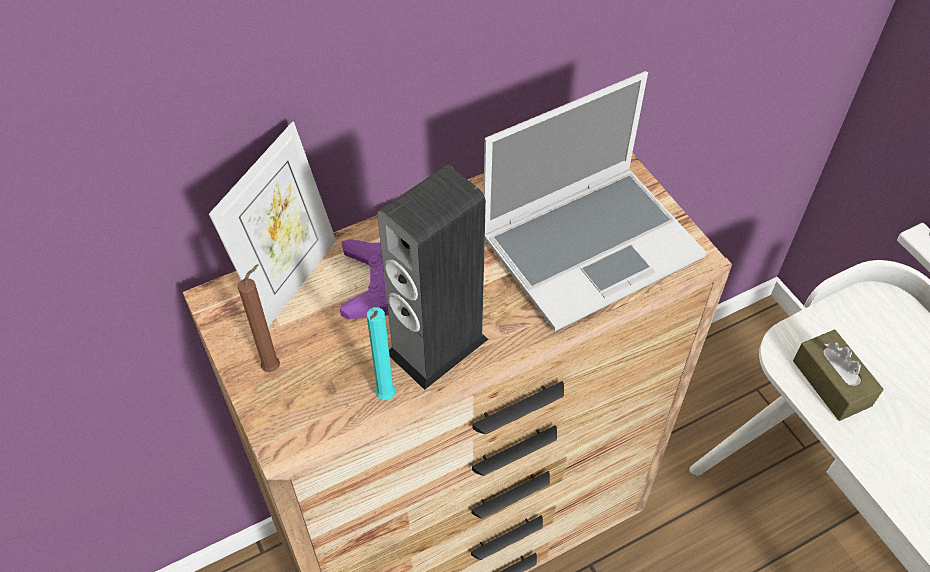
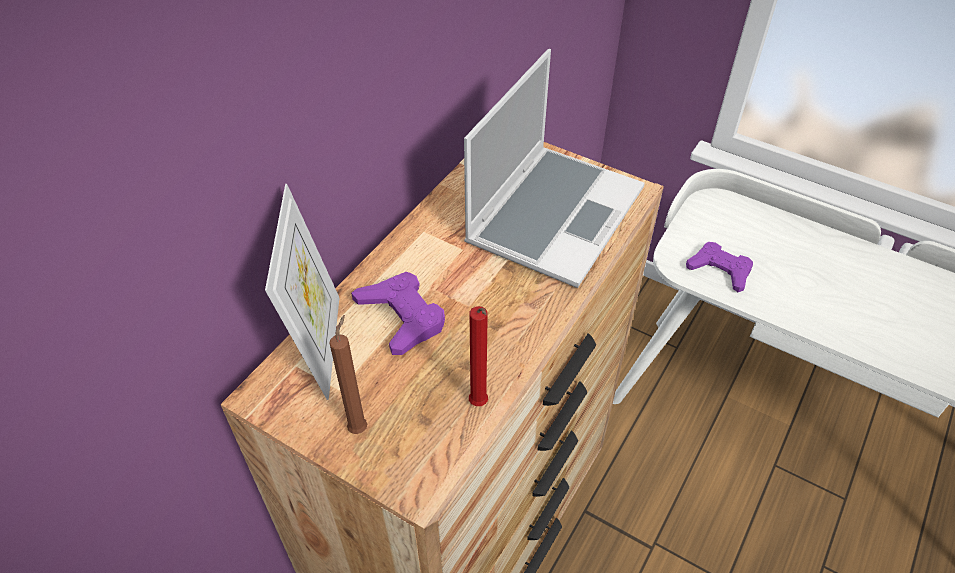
camera: 30 degrees left, 5 degrees down
turquoise candle [367,307,395,400] -> red candle [469,306,488,406]
speaker [377,165,488,390] -> none
brown tissue box [793,330,884,421] -> purple game controller [686,242,753,292]

